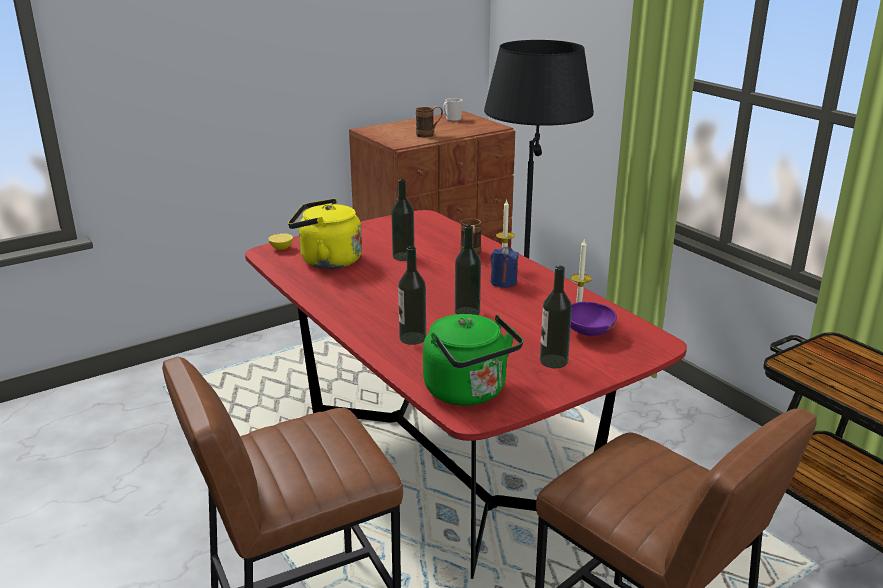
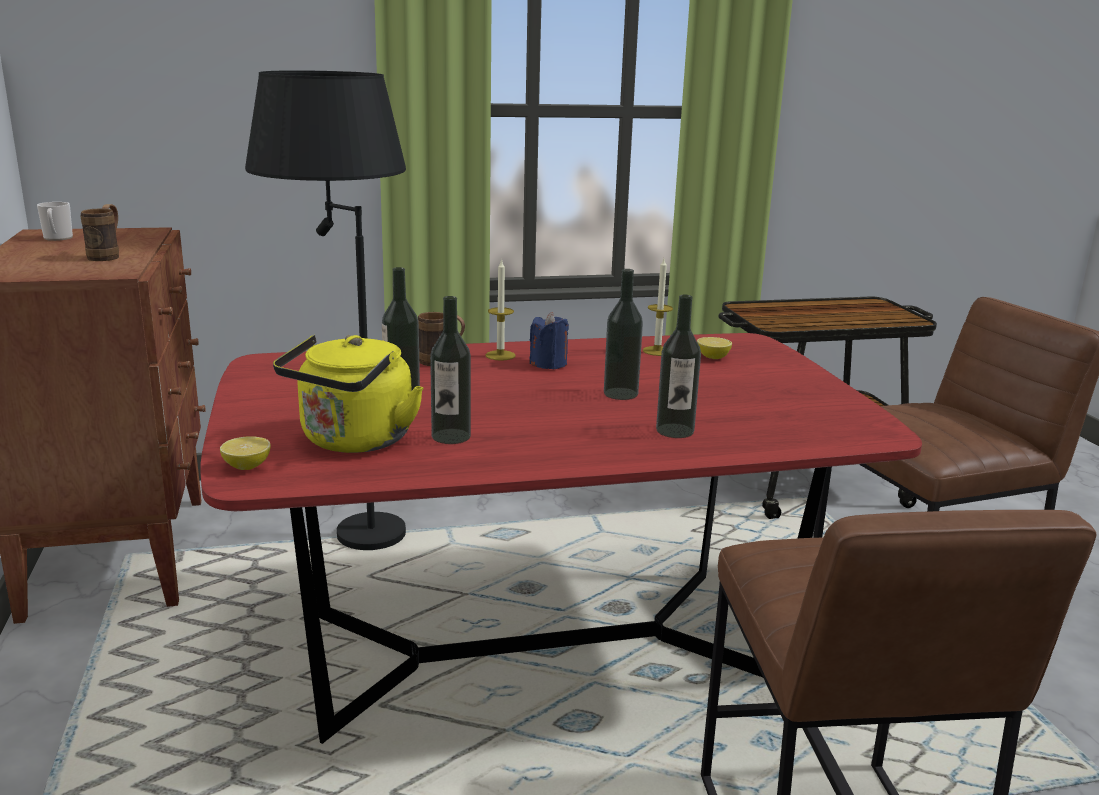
camera: 70 degrees left, 5 degrees down
green kettle [423,314,523,406] -> none
bottle [540,266,572,368] -> bottle moved to [430,296,471,444]
purple bowl [571,302,617,336] -> lemon [697,337,732,359]

